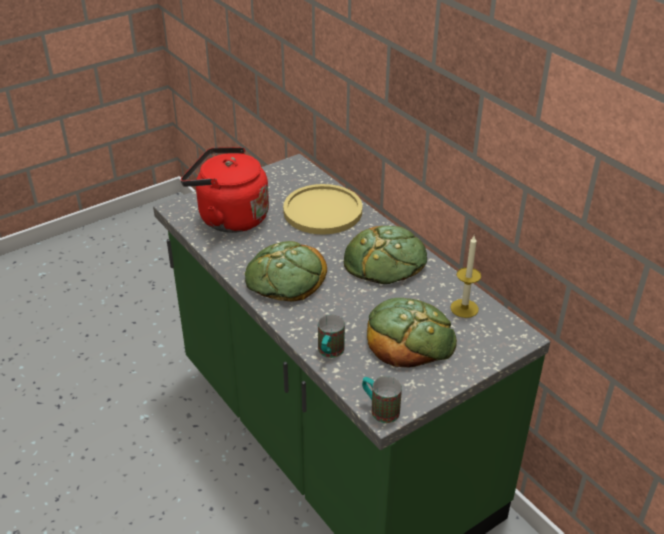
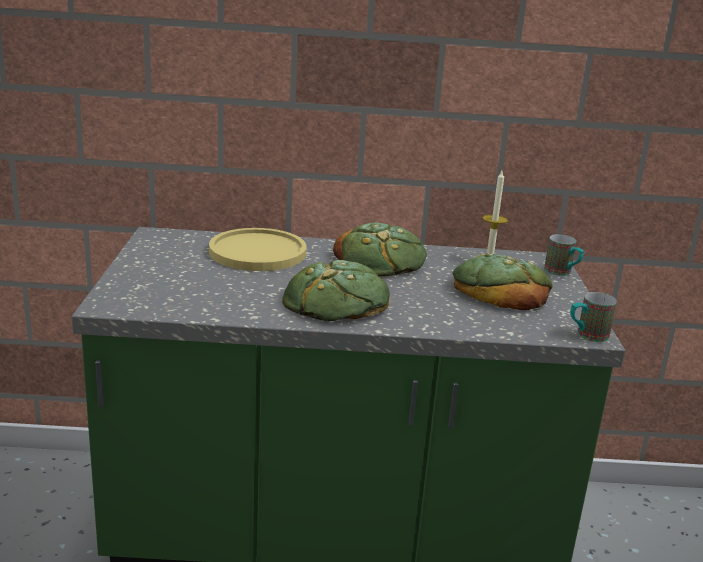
camera: 55 degrees left, 15 degrees down
red kettle [181,147,269,233] -> none
mug [318,314,345,358] -> mug moved to [544,234,584,276]

